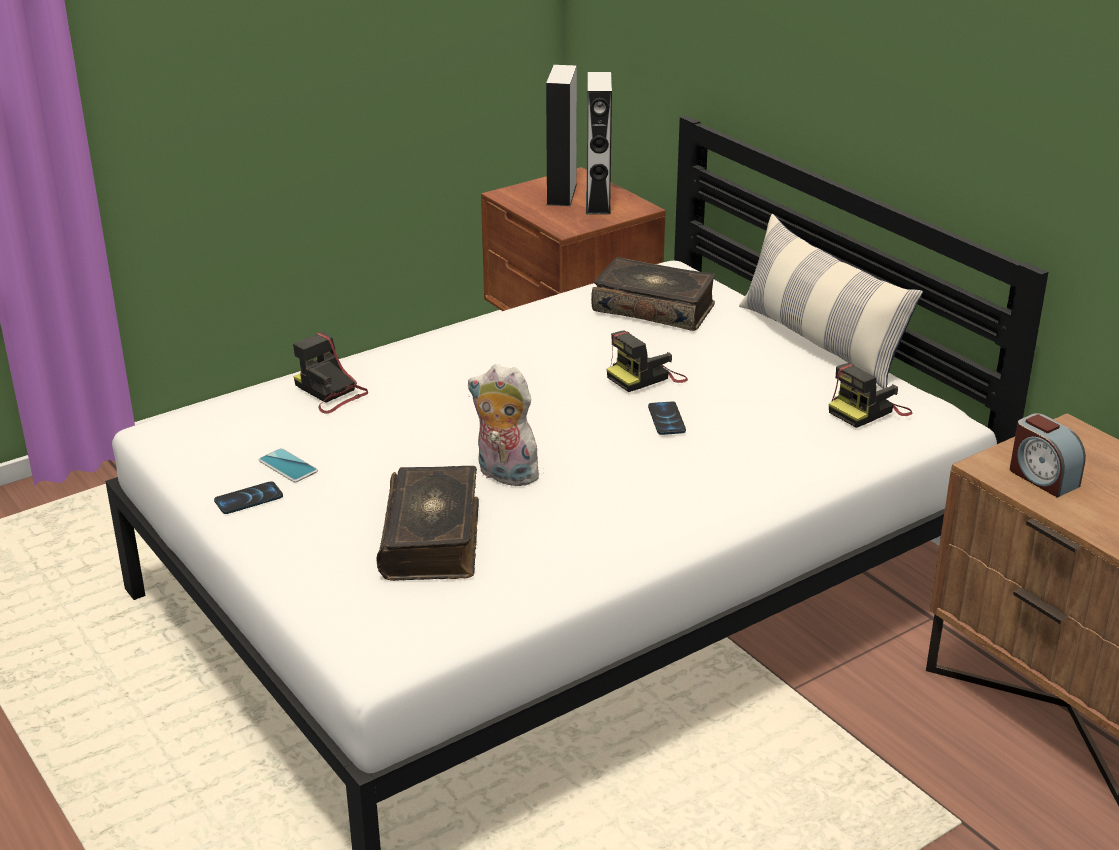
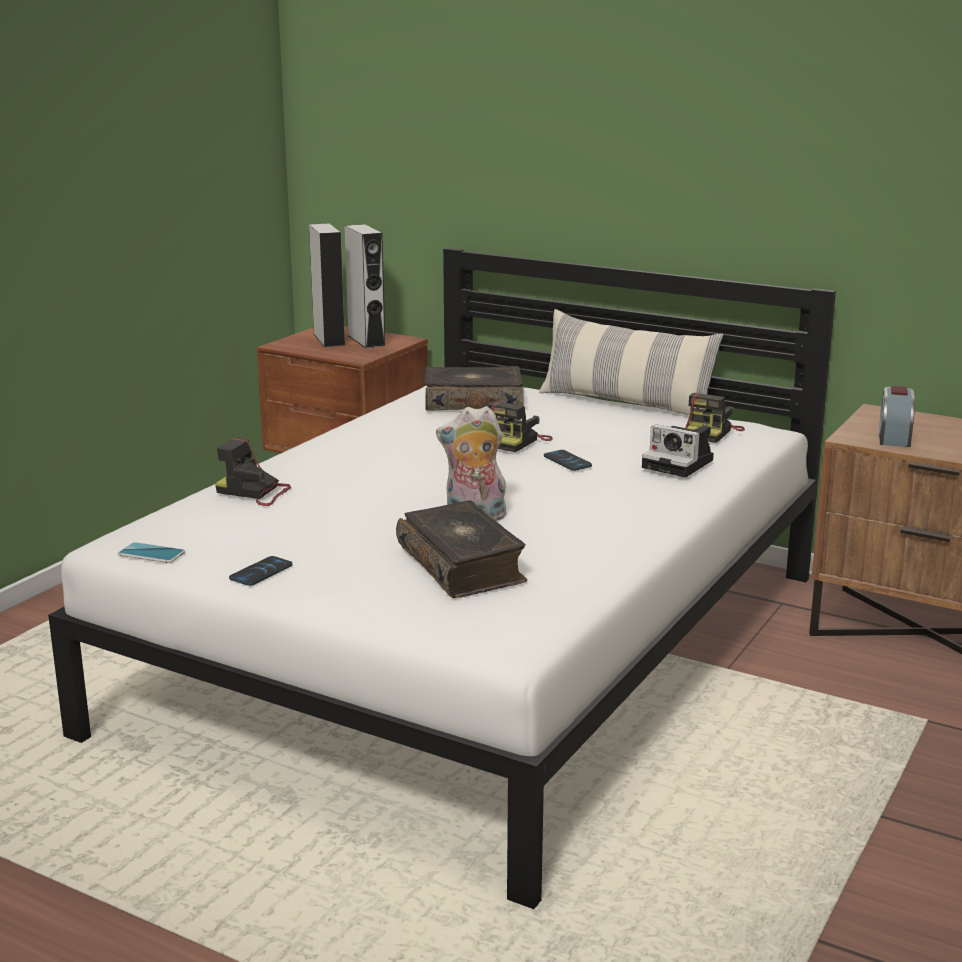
camera: 25 degrees left, 10 degrees down
phone [259,448,318,482] -> phone moved to [118,542,185,563]
alarm clock [1010,413,1086,498] -> alarm clock turned 75 degrees clockwise [879,386,915,447]
none -> camera [642,424,714,477]

